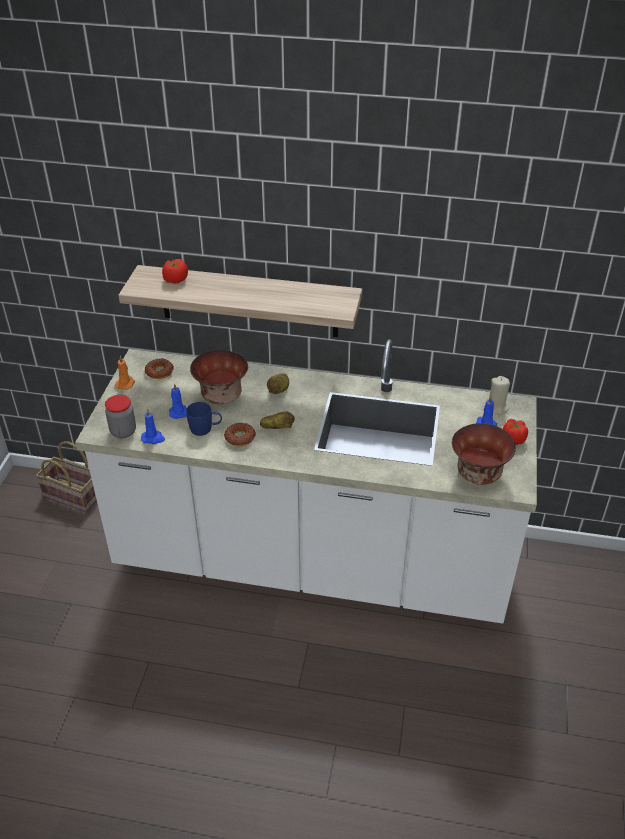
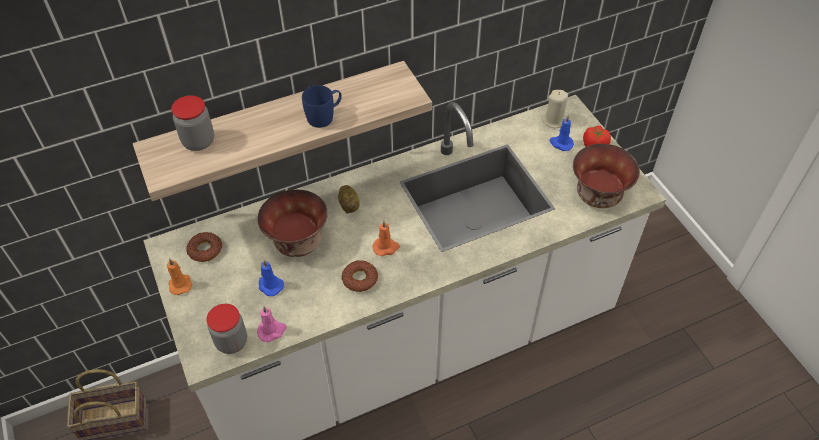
camera: 35 degrees left, 10 degrees up
blue candle [141,409,165,444] -> pink candle [257,306,287,342]
tomato [162,259,188,284] -> jar [171,95,214,151]
blue mug [186,402,222,436] -> blue mug moved to [302,85,342,128]
potato [260,411,295,429] -> orange candle [373,221,400,256]

